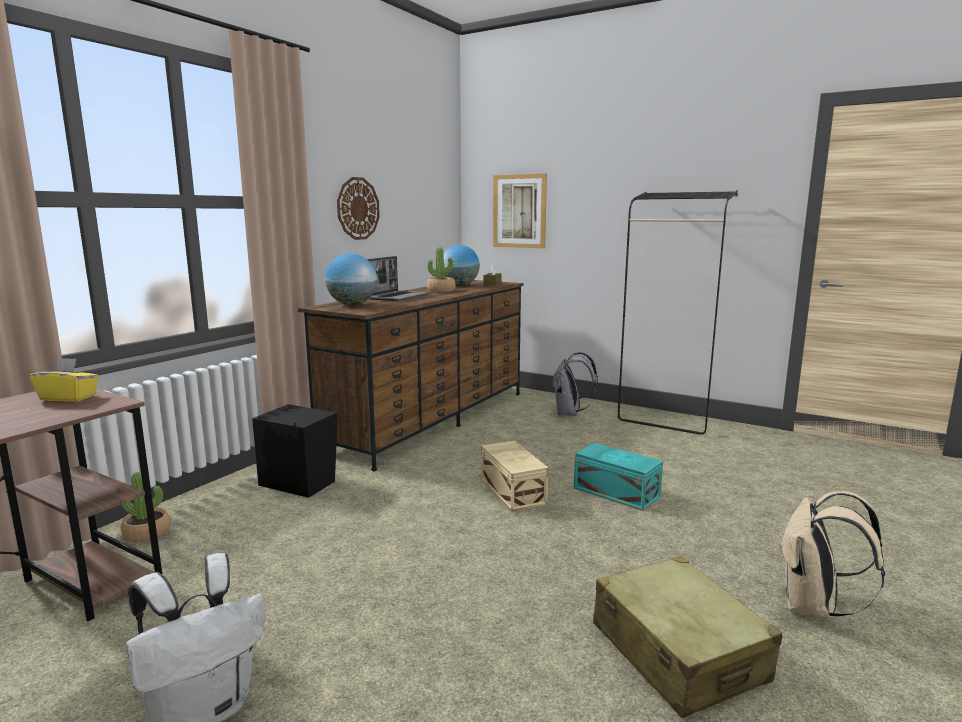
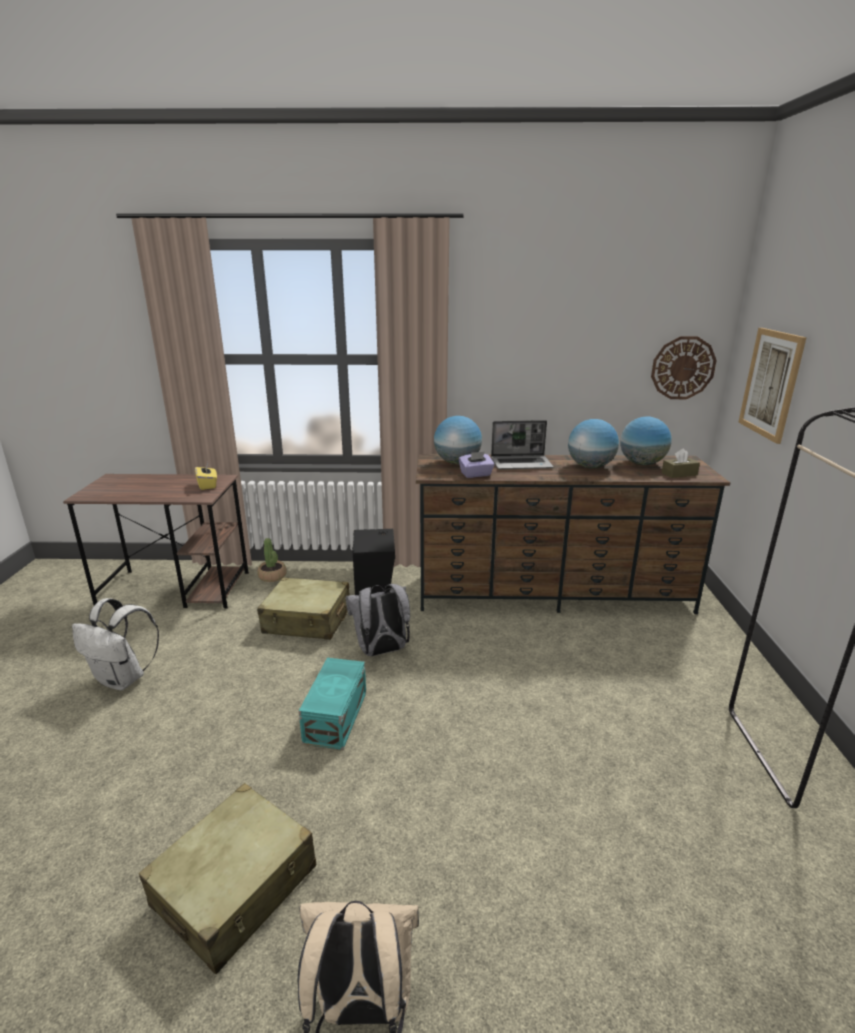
camera: 60 degrees right, 10 degrees up
wall clock [337,177,380,240] -> wall clock moved to [651,336,717,399]
potted plant [427,247,456,292] -> globe [568,419,619,468]
beige storage box [481,441,548,511] -> none
grey backpack [552,352,598,416] -> grey backpack moved to [345,584,410,656]
turquoise storage box [574,443,663,511] -> turquoise storage box moved to [299,658,366,750]
none -> beige suitcase [257,577,350,640]
none -> purple tissue box [458,452,495,478]

